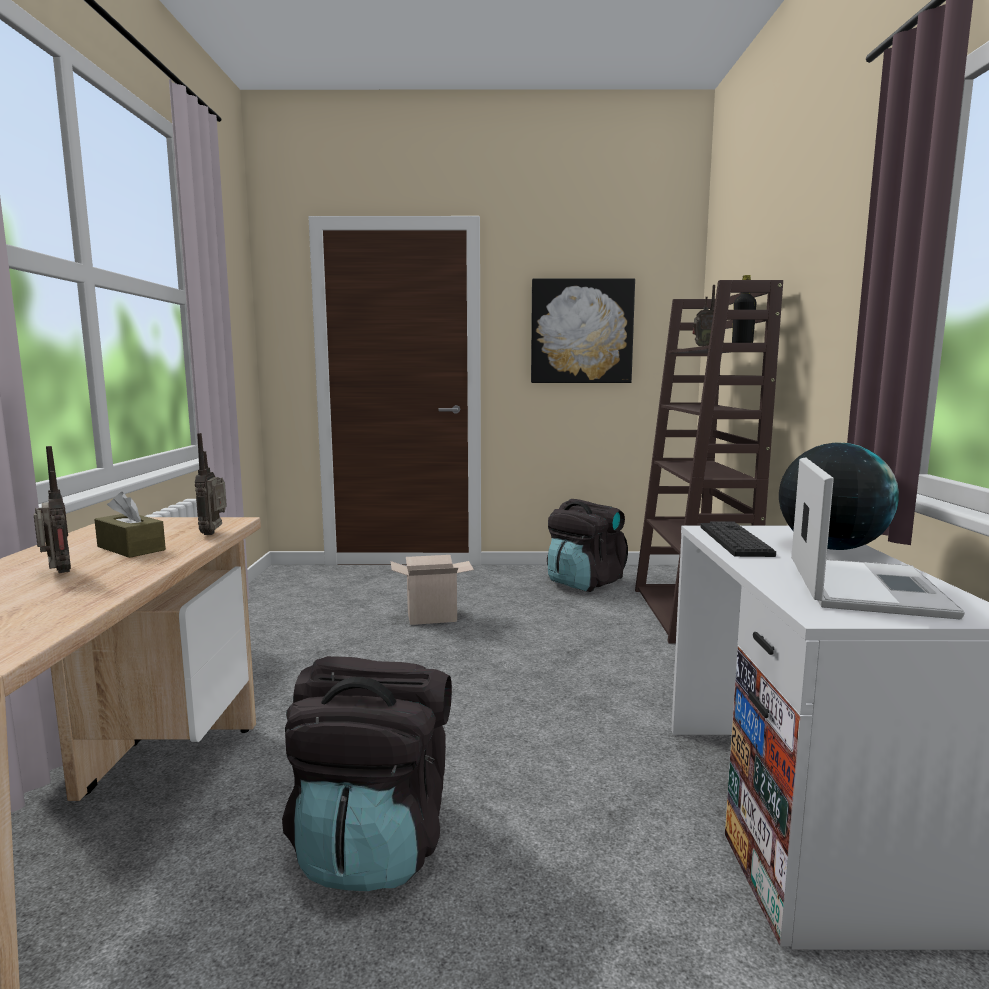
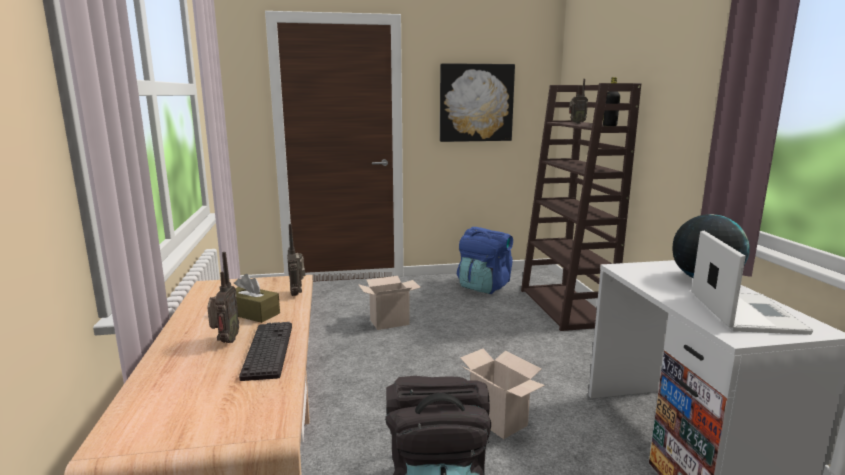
camera: 10 degrees left, 5 degrees up
radio [34,446,71,573] -> radio turned 45 degrees clockwise [207,252,239,343]
black backpack [547,499,628,592] -> blue backpack [457,227,513,294]
keyboard [700,521,776,557] -> keyboard moved to [239,322,292,381]
none -> cardboard box [460,349,545,439]

